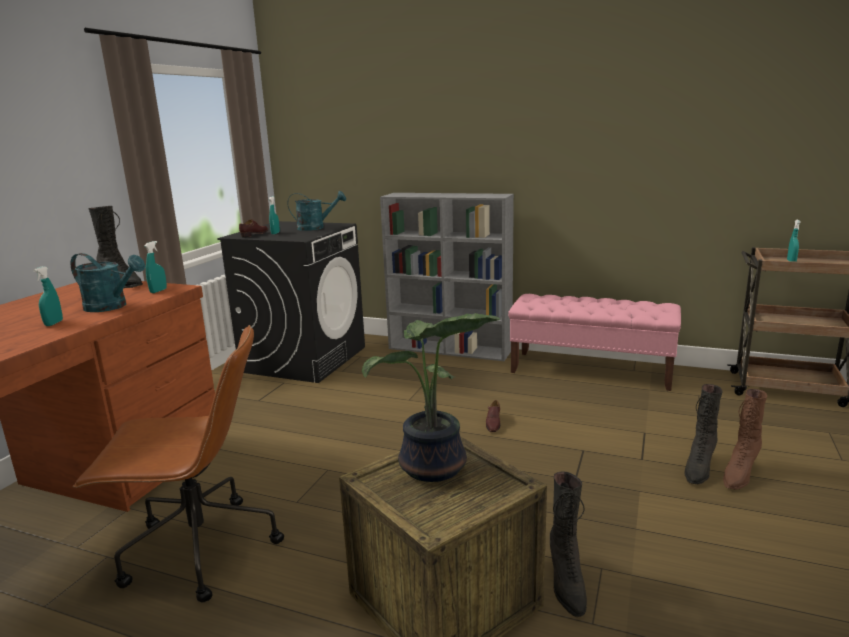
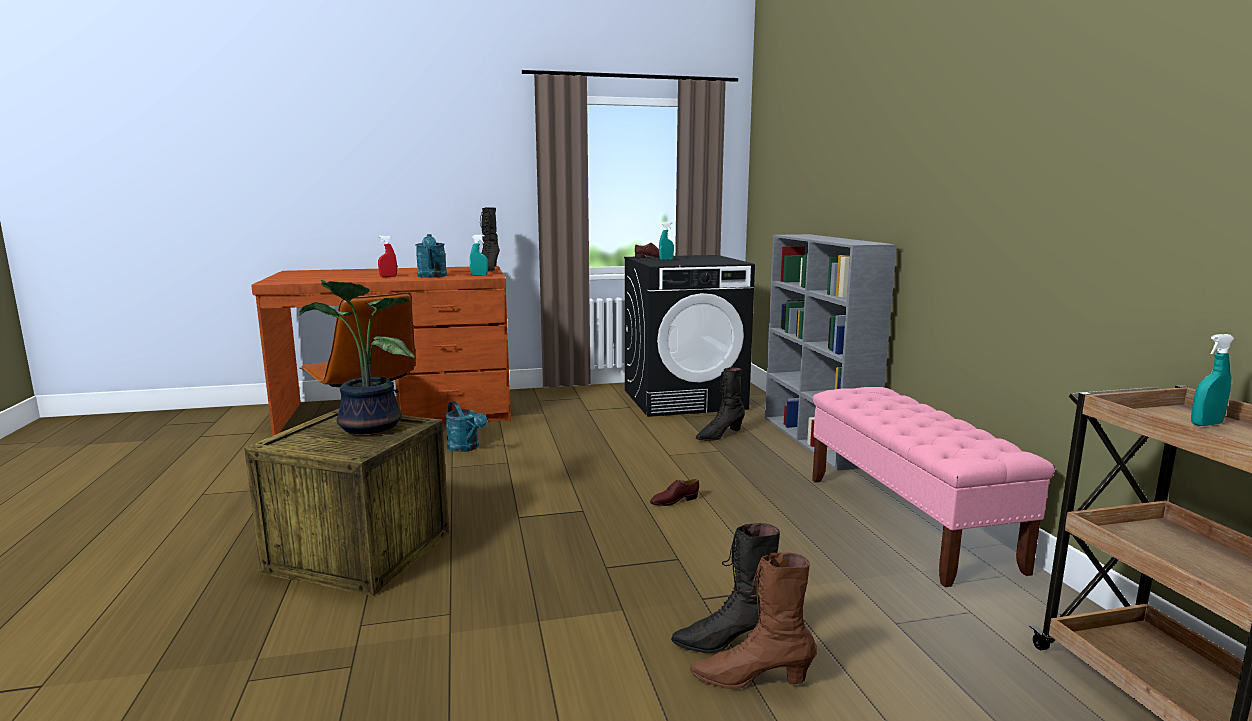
camera: 55 degrees right, 5 degrees down
turquoise spray bottle [33,266,63,326] -> red spray bottle [378,235,397,277]
turquoise watering can [287,191,346,231] -> turquoise watering can moved to [445,401,487,452]
black boot [550,471,587,617] -> black boot moved to [695,367,745,441]

